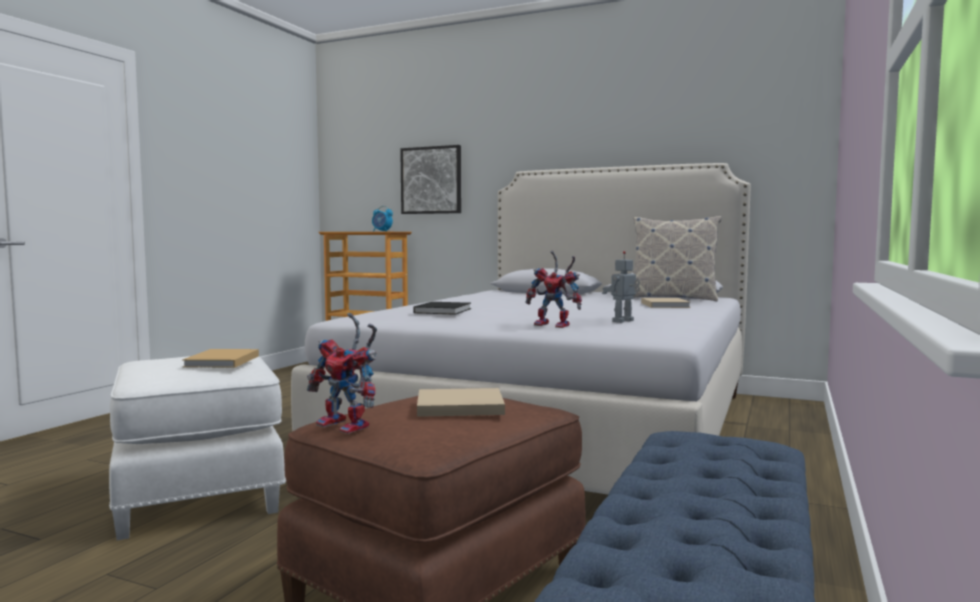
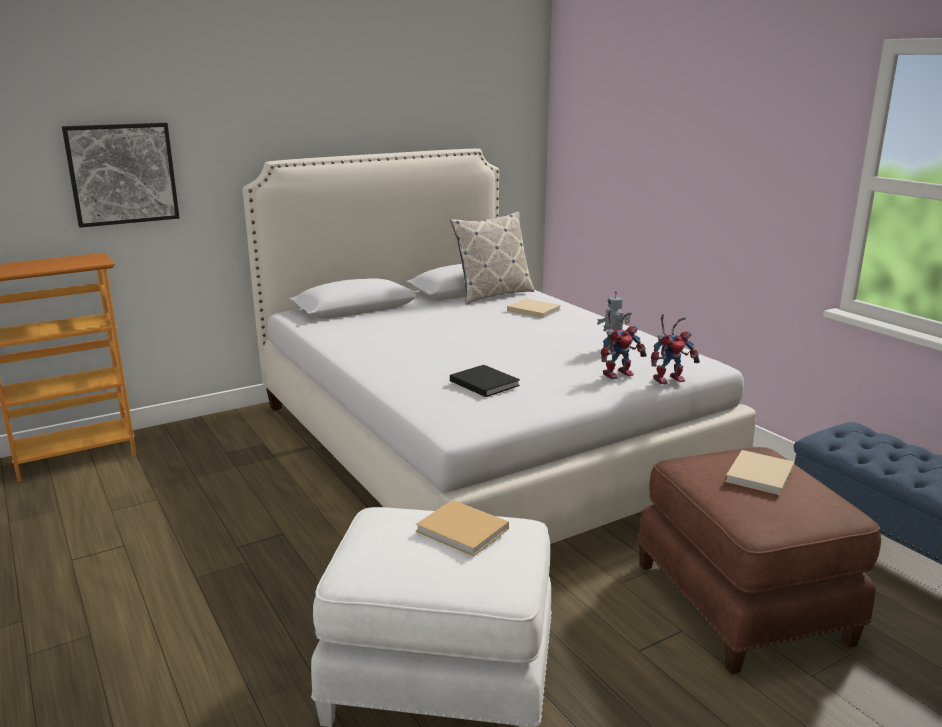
camera: 55 degrees left, 15 degrees up
toy robot [307,313,377,434] -> toy robot moved to [651,314,700,385]
alarm clock [372,206,393,232] -> none

